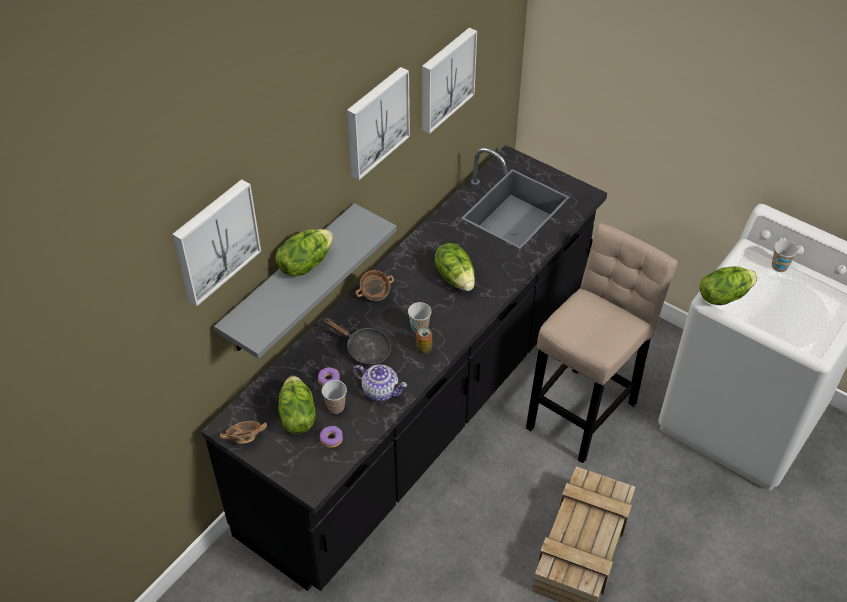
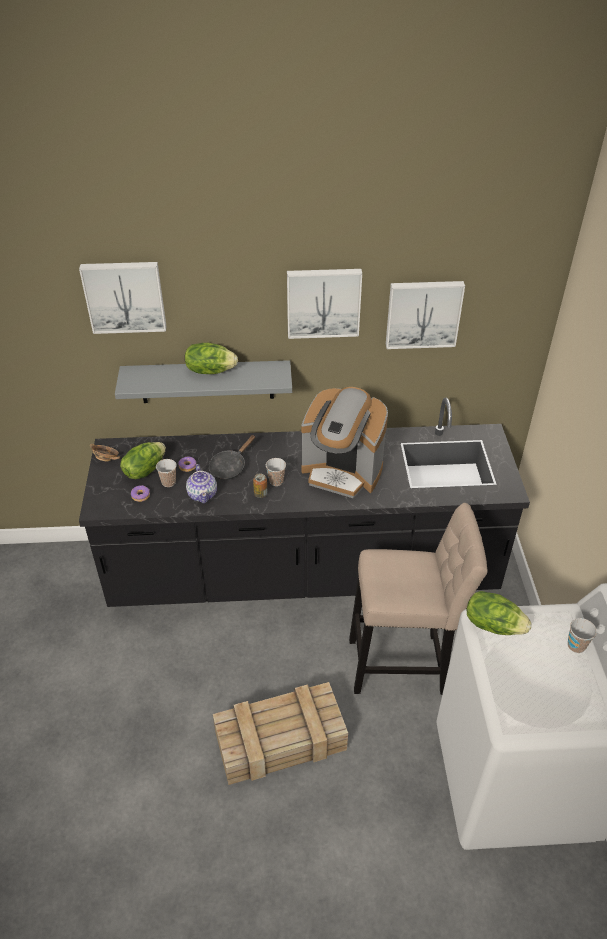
camera: 50 degrees right, 5 degrees down
black frying pan [324,319,391,365] -> black frying pan turned 45 degrees clockwise [209,435,255,480]
bowl [355,270,394,301] -> none
lettuce [435,243,475,291] -> coffee machine [301,387,388,498]

